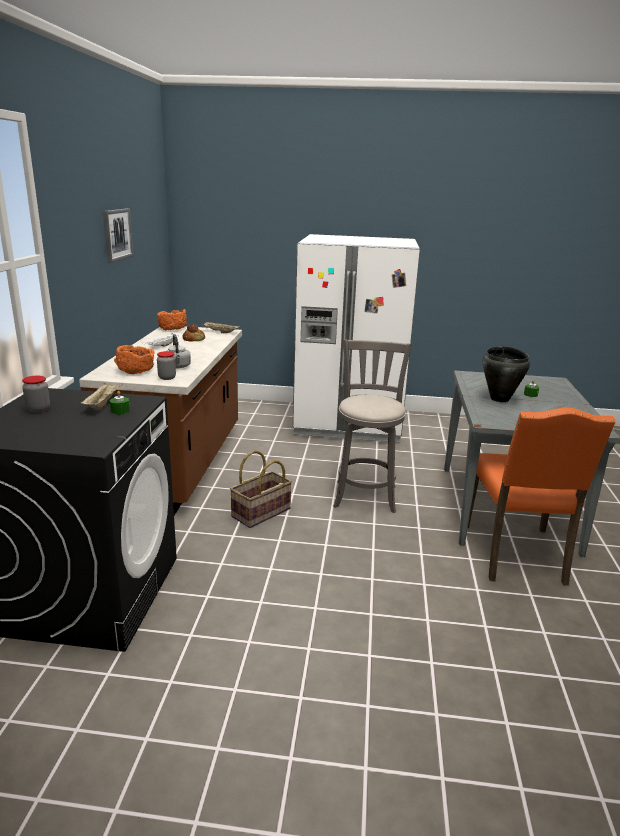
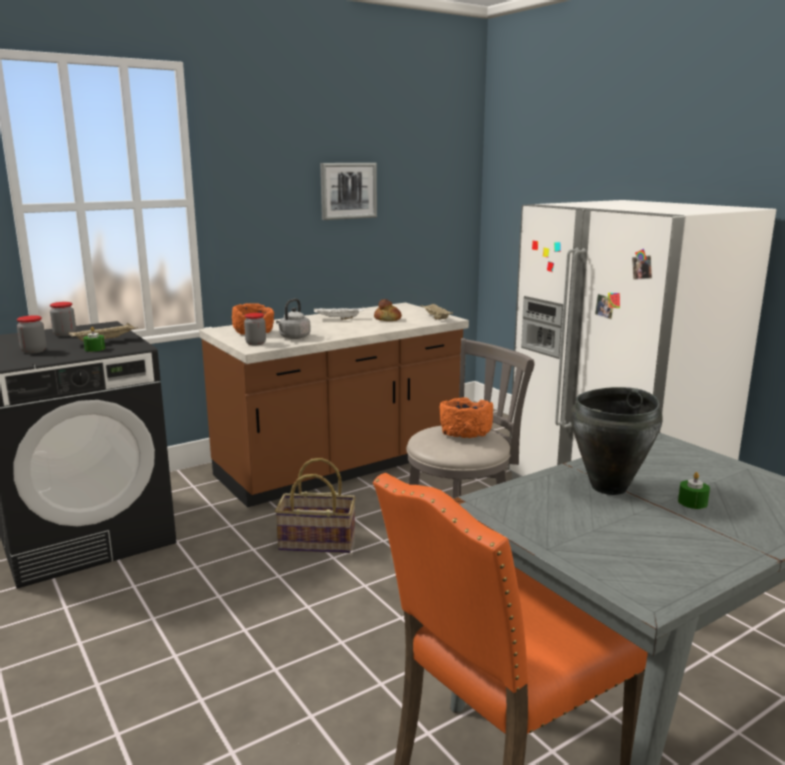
camera: 50 degrees right, 5 degrees down
orange bowl [157,309,187,331] -> orange bowl moved to [439,397,493,438]
none -> jar [17,315,46,354]

